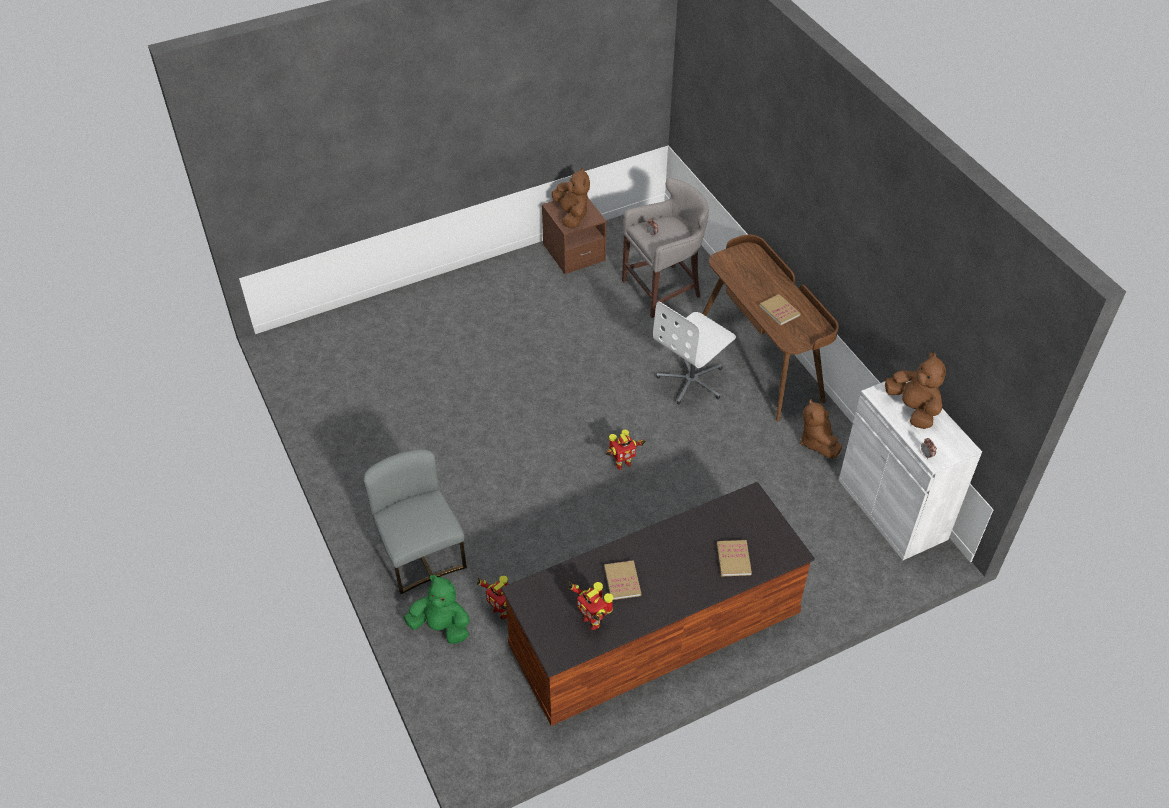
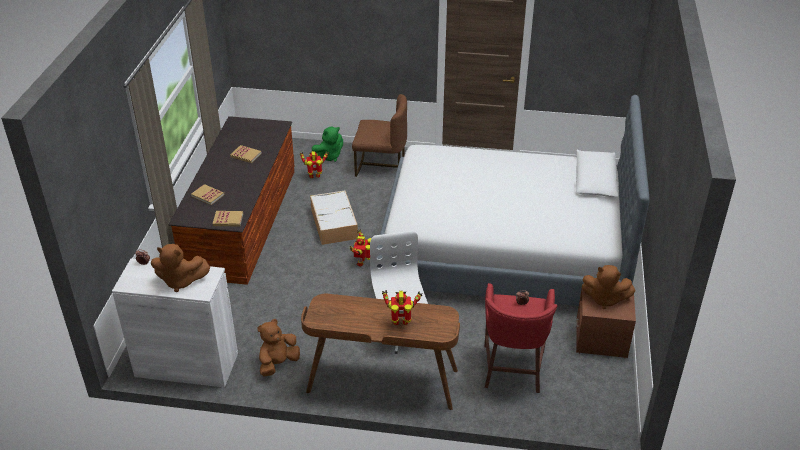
camera: 125 degrees right, 10 degrees down
grey chair [363,449,467,594] -> brown chair [352,94,407,177]
toy robot [569,581,613,630] -> toy robot moved to [382,290,423,325]
grey stool [622,178,709,318] -> red stool [484,283,557,393]
book [759,294,801,326] -> book moved to [213,211,243,227]
brown plush toy [800,399,842,458] -> brown plush toy turned 75 degrees counterclockwise [257,319,300,376]
none -> storage box [310,190,358,245]
none -> bed [377,95,650,306]

